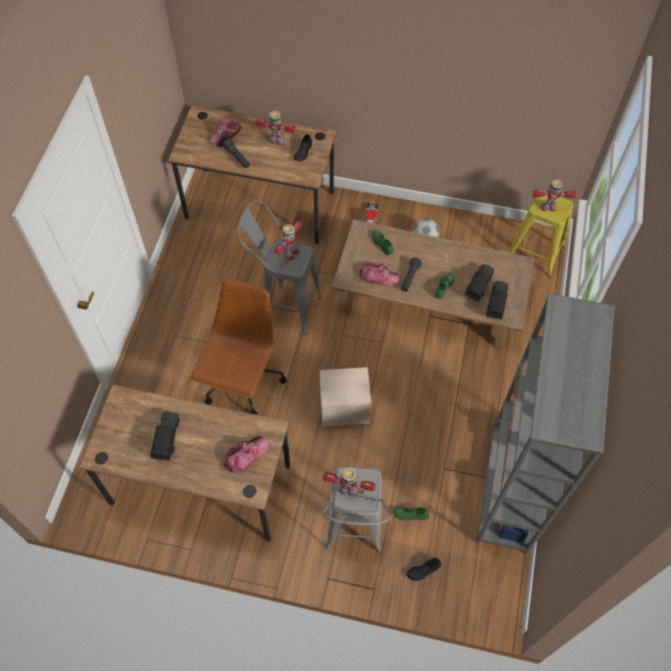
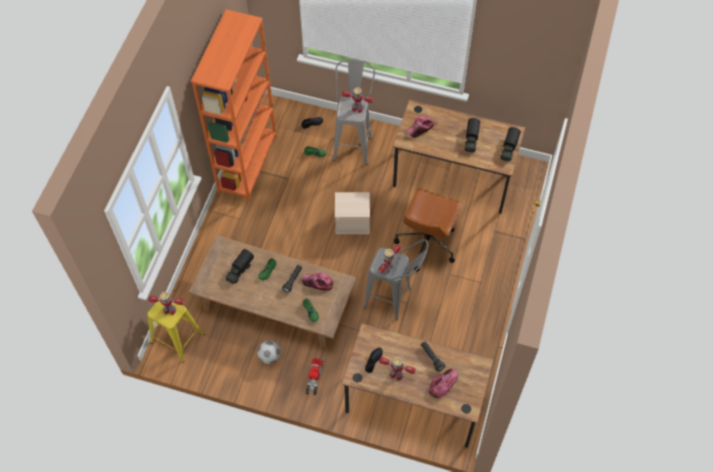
camera: 175 degrees left, 0 degrees up
grey bookcase [476,293,614,554] -> orange bookcase [191,9,277,201]
toy truck [486,281,509,319] -> toy truck moved to [500,127,521,161]

